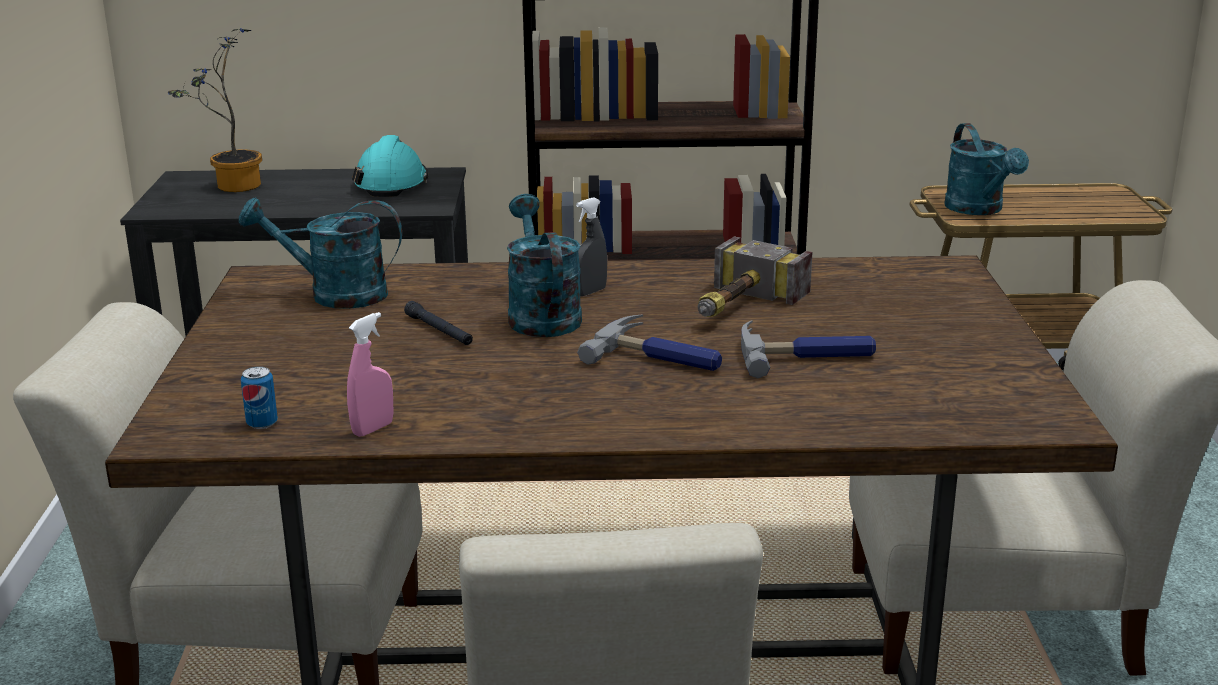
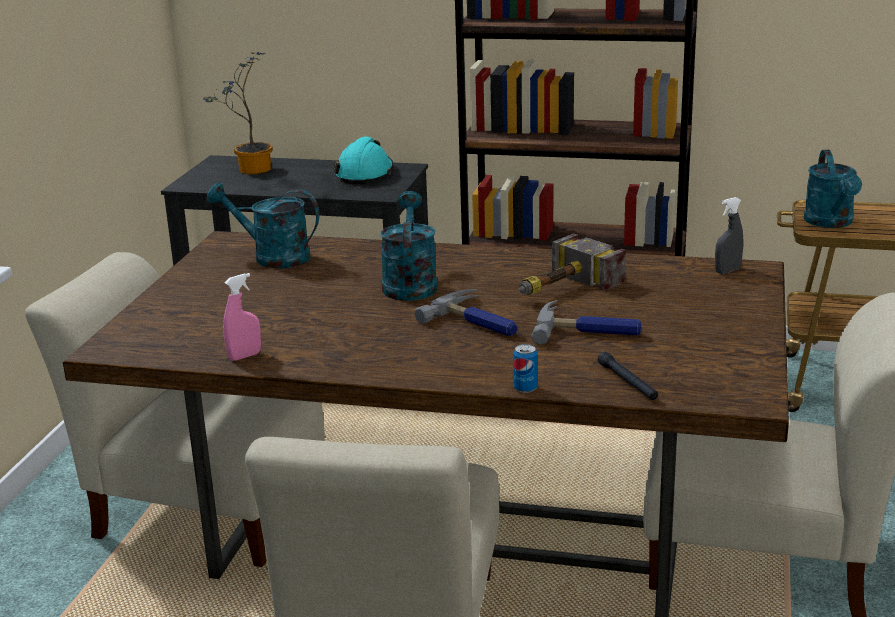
camera: 15 degrees right, 0 degrees up
can [241,366,278,429] -> can moved to [513,344,538,393]
black flashlight [404,301,473,345] -> black flashlight moved to [597,352,658,400]
grey spray bottle [576,197,607,296] -> grey spray bottle moved to [715,197,743,274]

